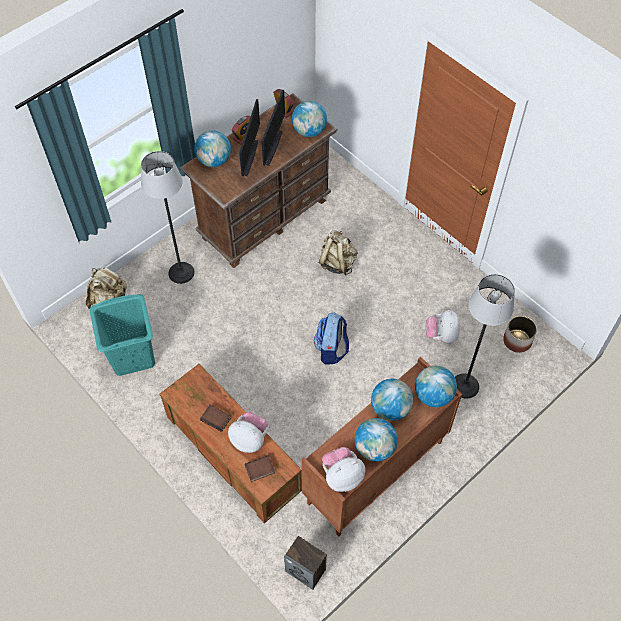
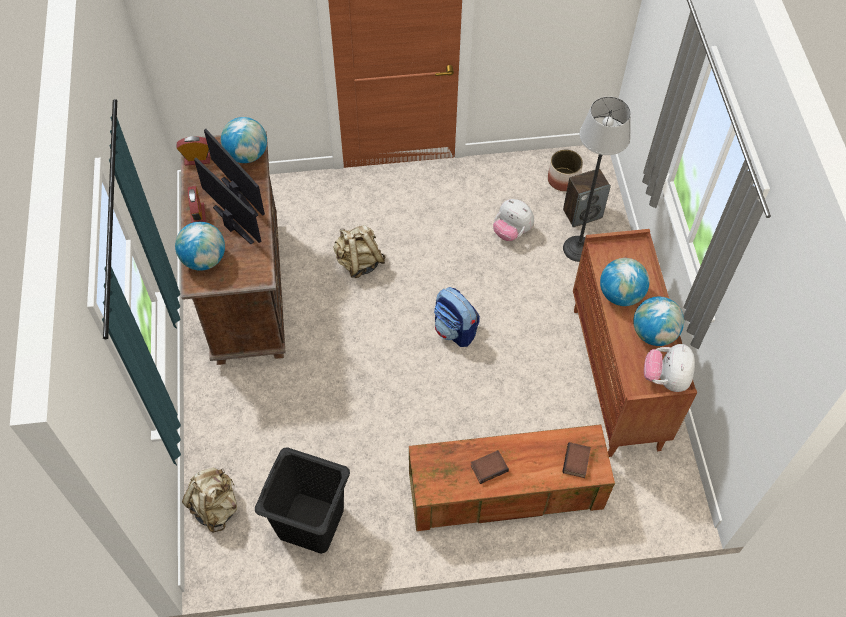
camera: 55 degrees left, 0 degrees up
turquoise laundry basket [89,294,155,376] -> black laundry basket [255,447,350,554]
floor lamp [141,151,195,284] -> none
plush toy [228,412,268,453] -> none
speaker [284,536,327,590] -> speaker moved to [563,168,611,227]
globe [415,366,457,407] -> none

